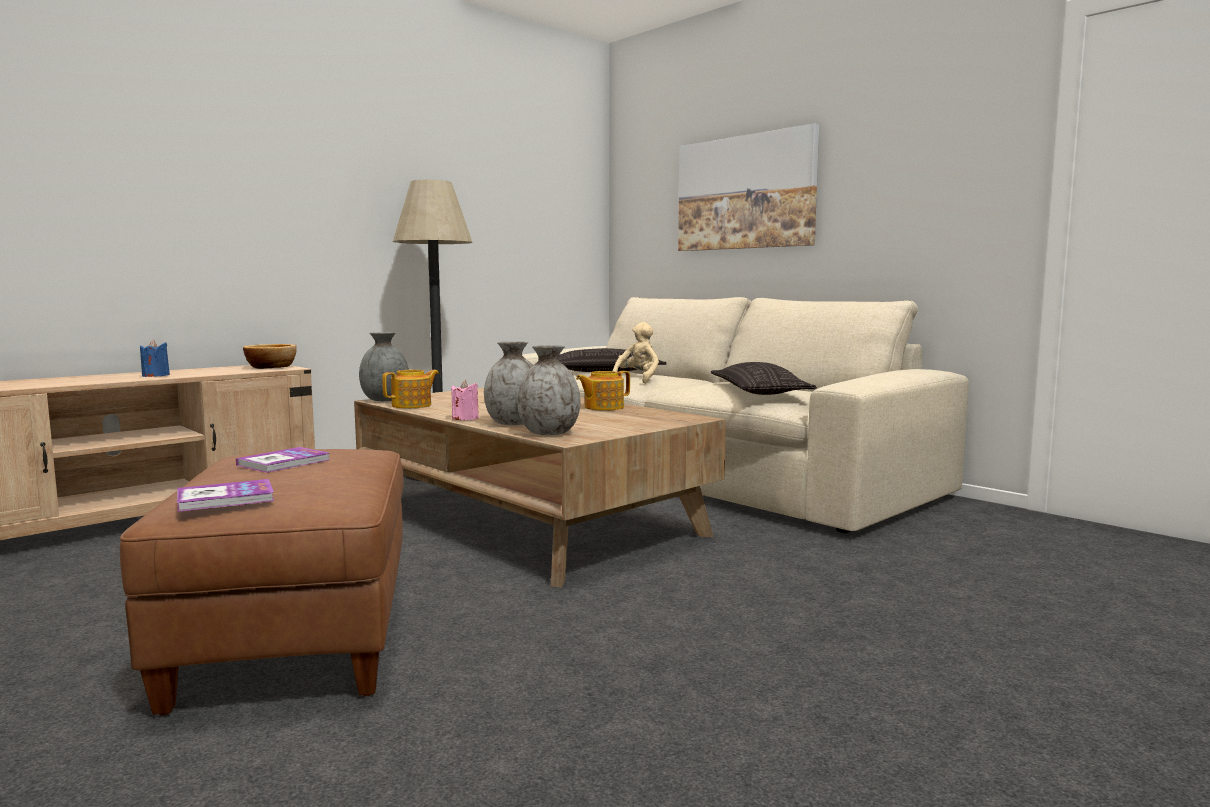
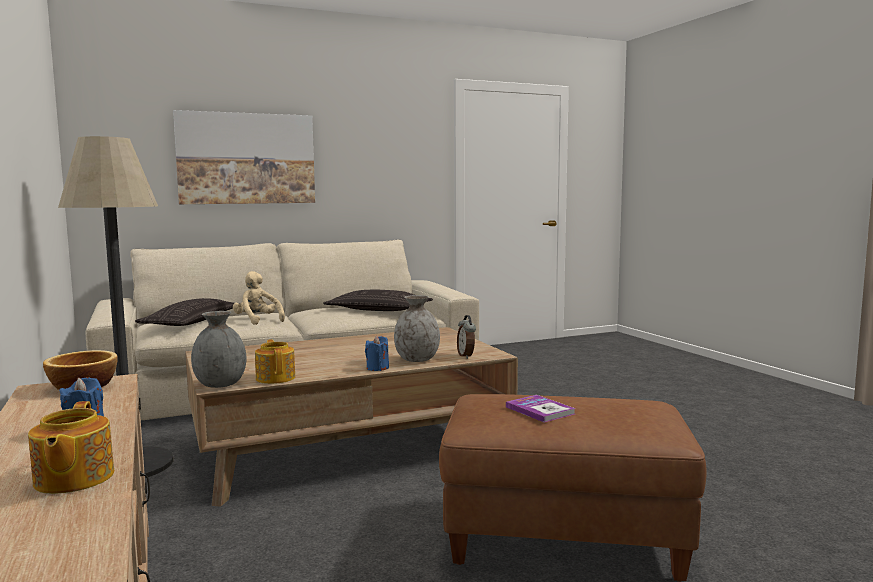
camera: 70 degrees left, 0 degrees up
book [177,479,275,512] -> none
pink candle [451,380,479,420] -> blue candle [365,336,389,371]
grey vase [517,345,580,435] -> alarm clock [457,315,476,359]
teapot [576,371,630,410] -> teapot moved to [28,401,114,494]

